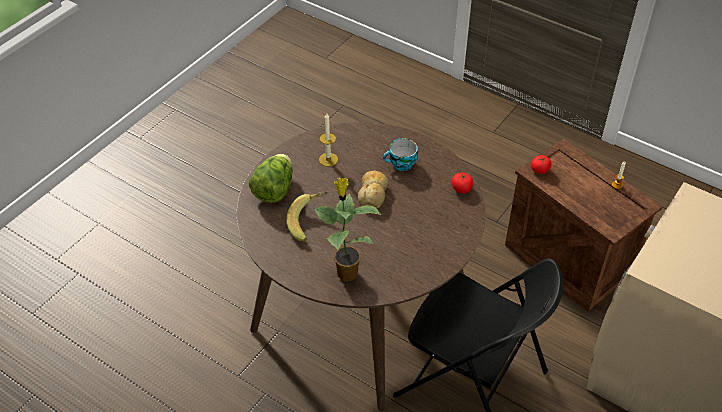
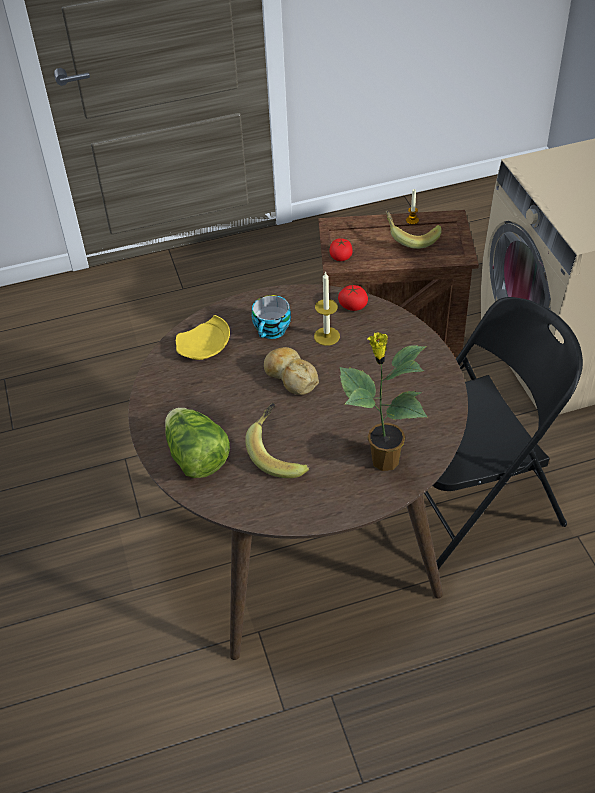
camera: 50 degrees left, 0 degrees up
candle [319,113,338,167] -> candle moved to [314,271,340,346]
none -> yellow plate [176,315,230,360]
none -> banana [386,211,442,249]

